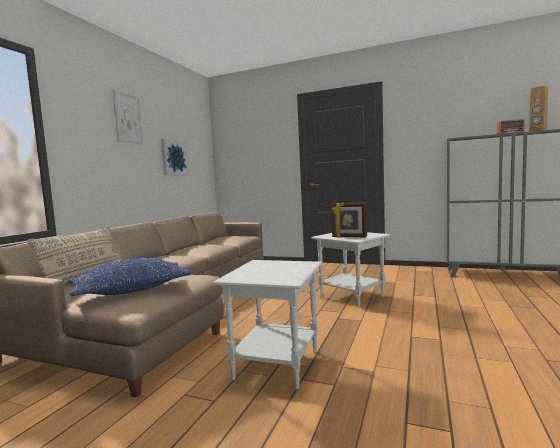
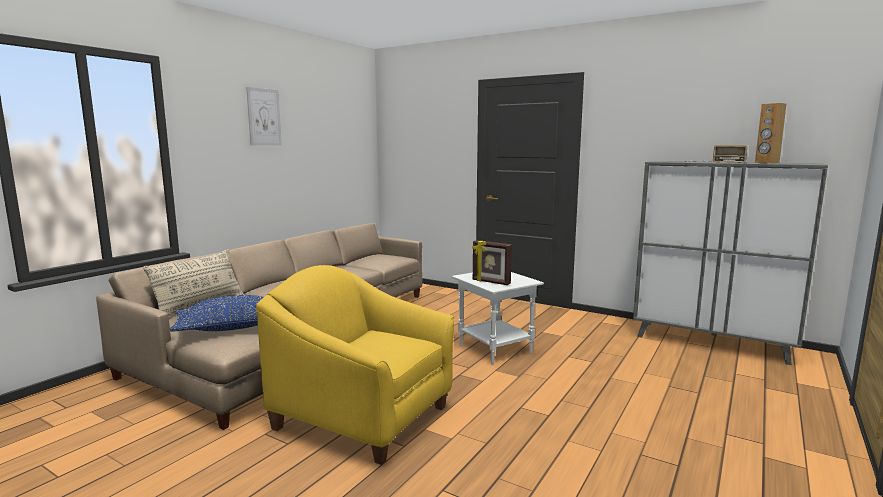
camera: 10 degrees right, 5 degrees up
picture [161,138,189,175] -> none
white side table [213,260,322,389] -> yellow armchair [256,265,454,465]

